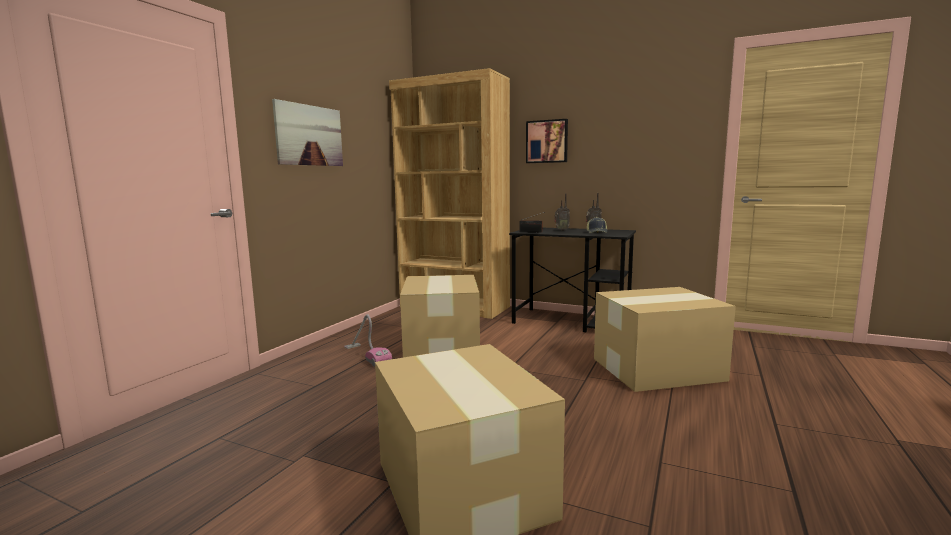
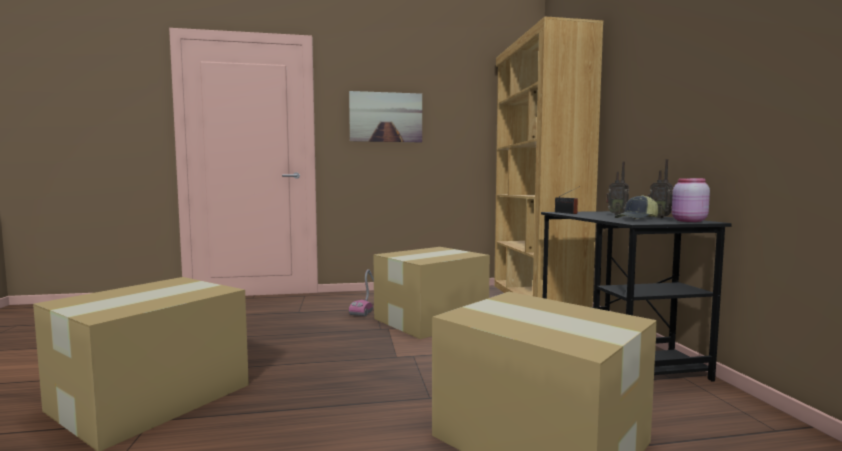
camera: 55 degrees right, 5 degrees down
picture [526,119,568,163] -> none
none -> pink jar [672,178,710,222]

